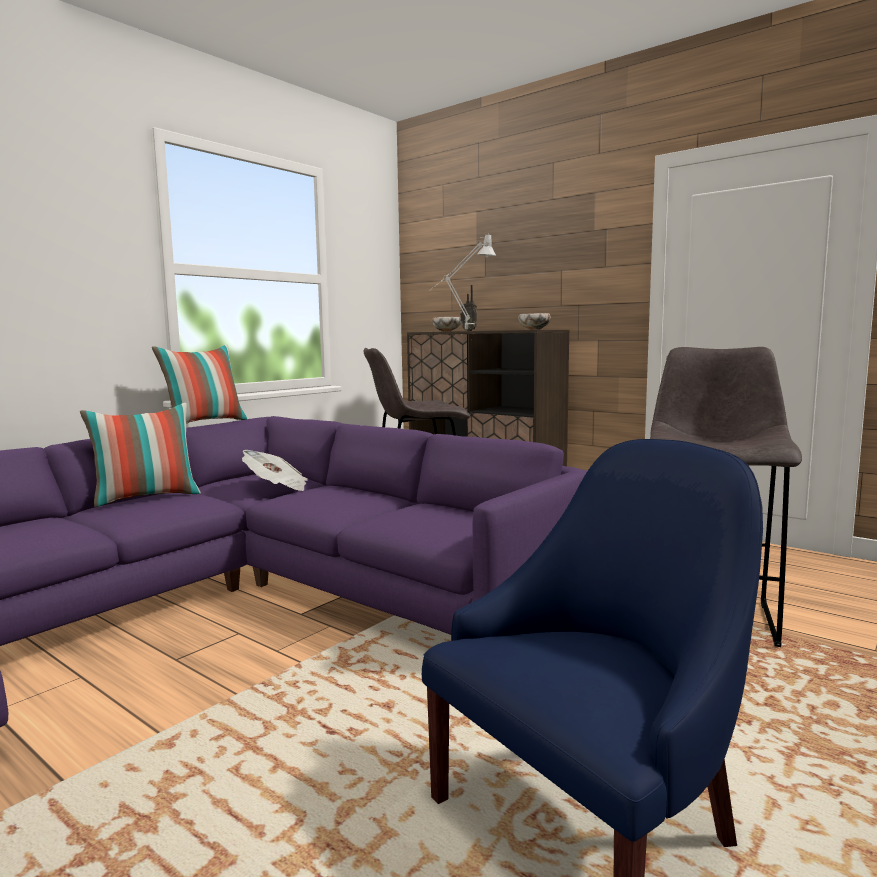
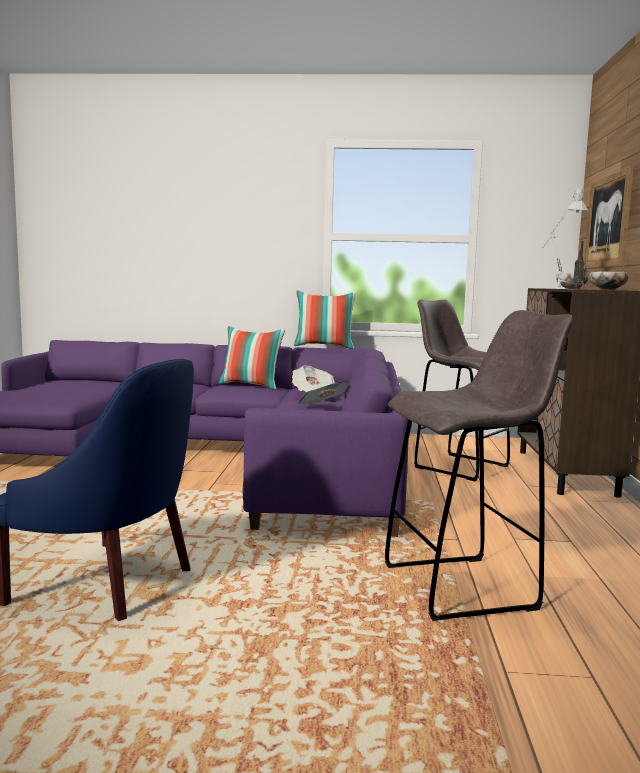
camera: 55 degrees right, 0 degrees up
none -> newspaper [297,381,350,404]
none -> picture [584,166,634,269]

